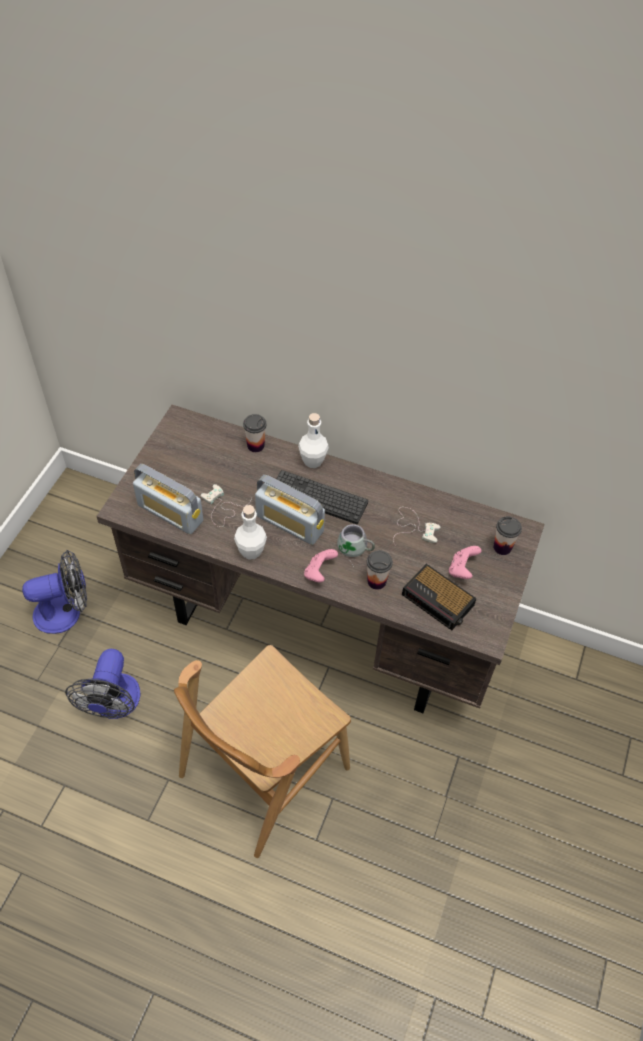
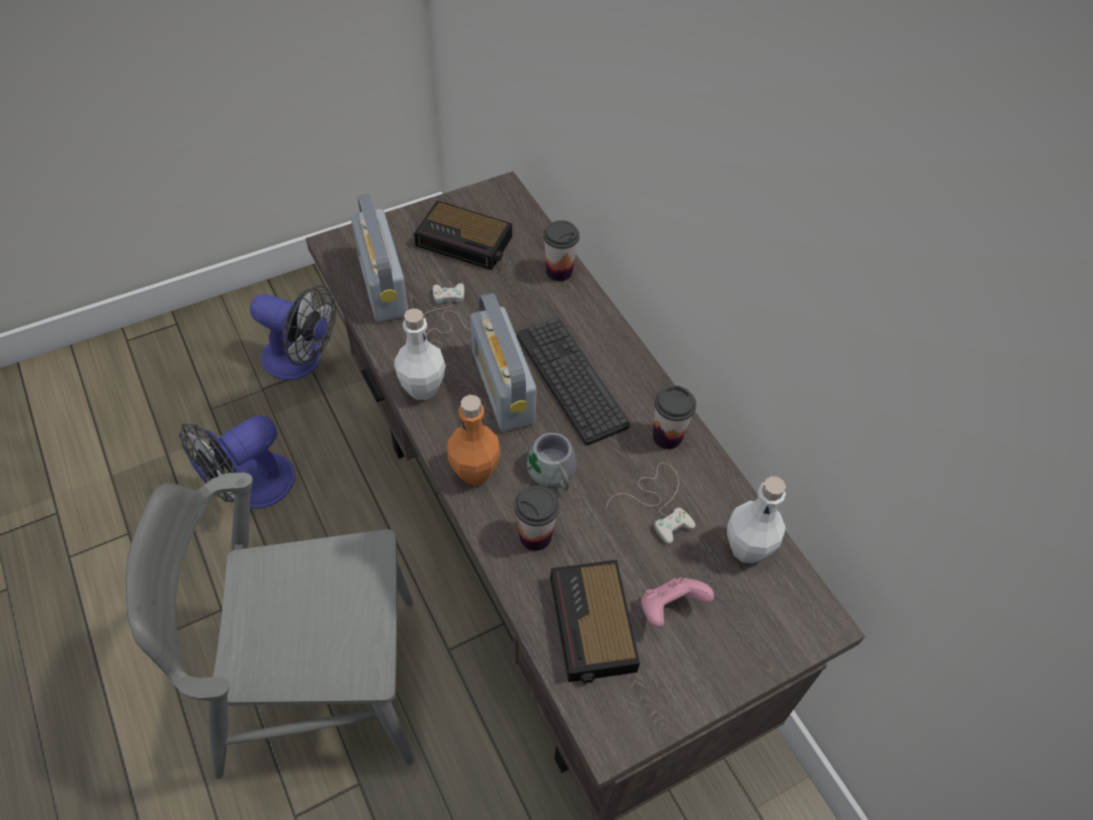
camera: 40 degrees right, 0 degrees up
brown chair [174,645,351,858] -> grey chair [126,472,414,779]
white bottle [298,413,329,468] -> white bottle moved to [727,476,786,564]
pink game controller [304,549,338,582] -> orange bottle [447,395,500,485]
cup [493,516,522,555] -> cup moved to [653,386,696,449]
none -> alarm clock [414,201,512,270]

